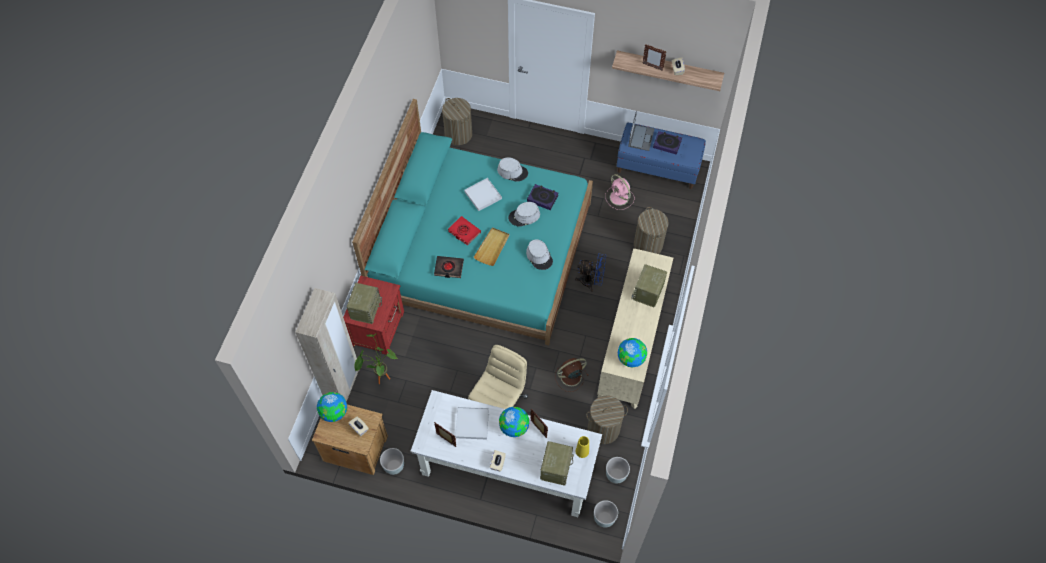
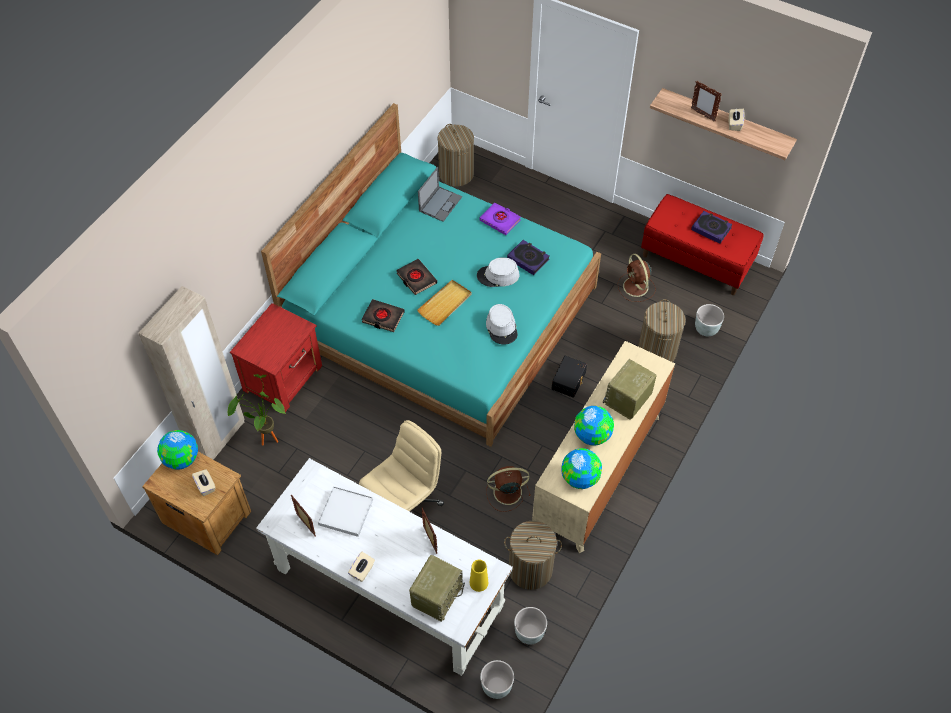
camera: 15 degrees right, 5 degrees down
radio [347,283,382,324] -> none
grey planter [380,448,404,475] -> grey planter moved to [695,304,724,336]
red book [448,216,481,246] -> black book [396,259,437,295]
white tray [464,178,502,211] -> none
grey hat [497,157,528,182] -> purple book [480,202,521,235]
globe [499,407,529,437] -> globe moved to [574,406,614,446]
blue fan [575,253,606,292] -> black storage box [552,356,587,398]
pink fan [605,174,634,210] -> brown fan [618,254,656,302]
blue bench [616,123,706,189] -> red bench [641,194,764,295]
laptop [628,111,655,151] -> laptop moved to [418,167,462,222]

